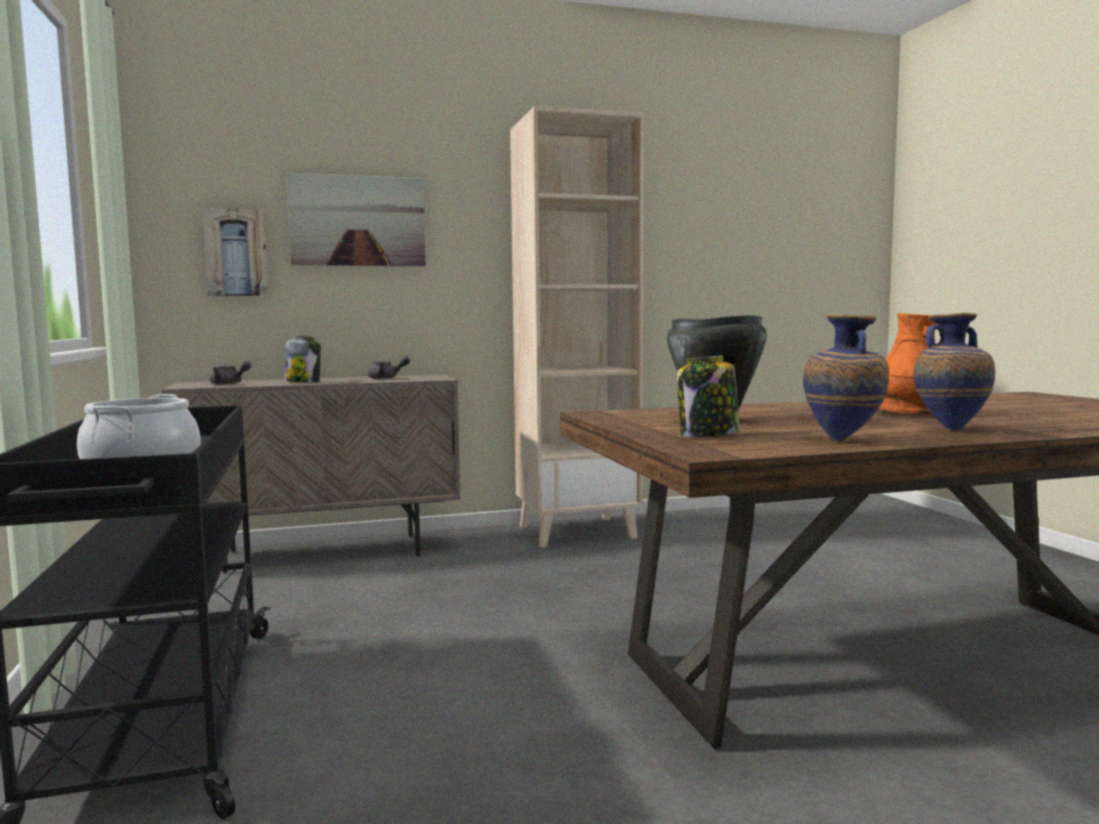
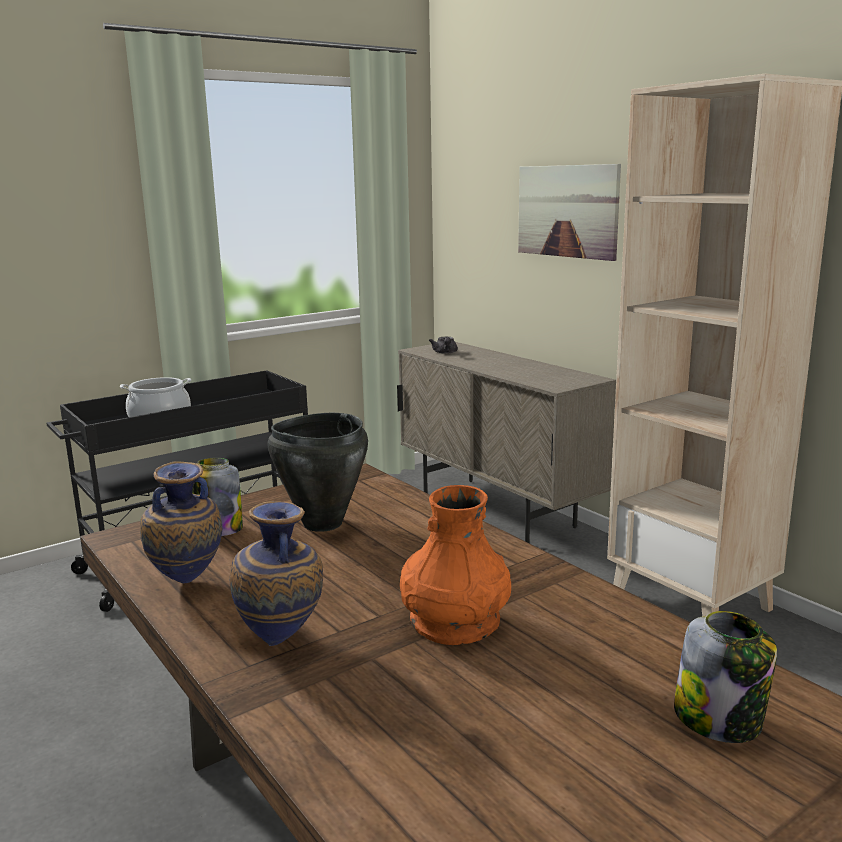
camera: 70 degrees right, 10 degrees up
picture [202,208,268,296] -> none
jar [284,336,321,383] -> jar moved to [674,611,777,743]
grey teapot [368,356,410,379] -> none

